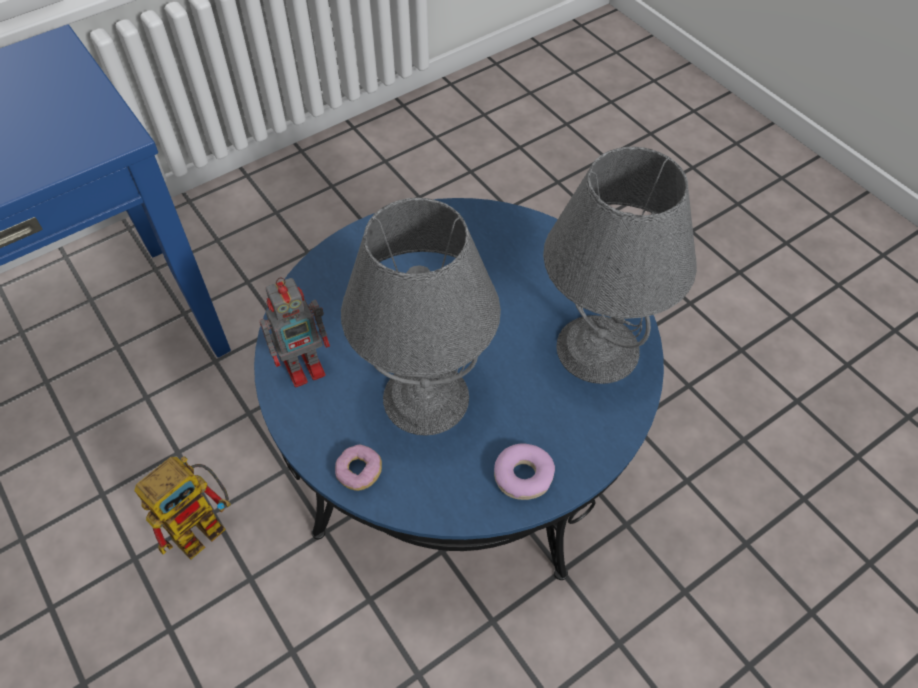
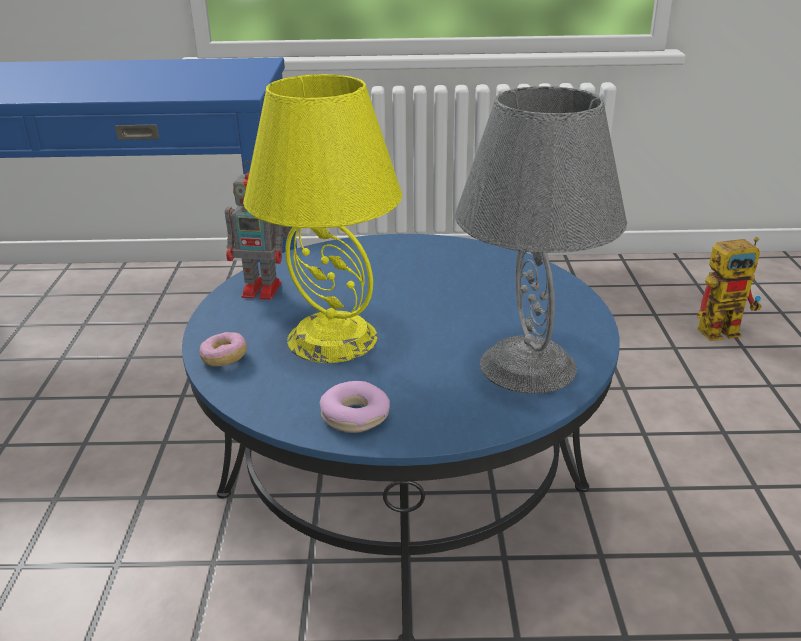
camera: 35 degrees right, 25 degrees down
toy robot [134,456,231,560] -> toy robot moved to [696,237,762,341]
grey table lamp [341,198,501,436] -> yellow table lamp [243,74,402,363]

